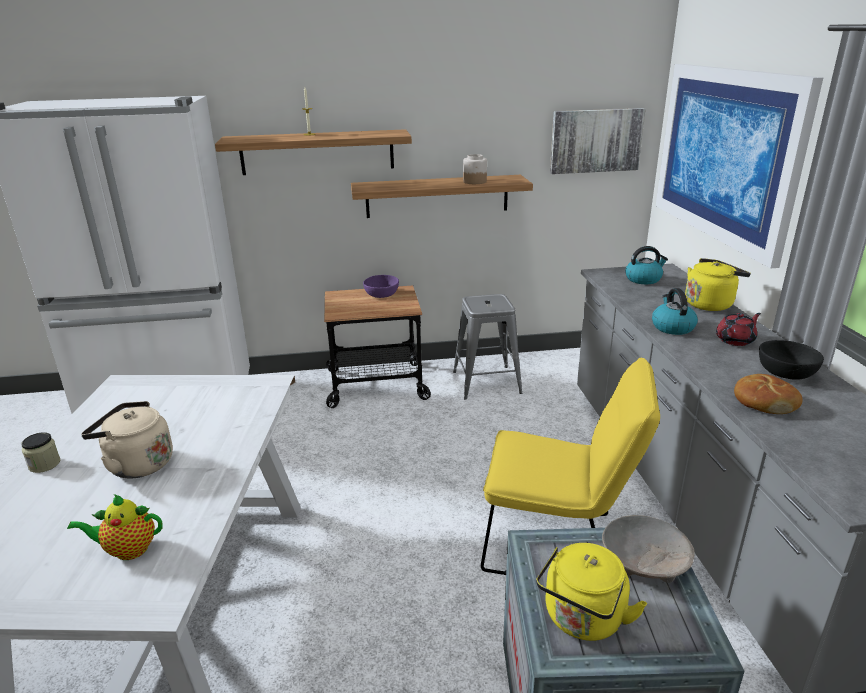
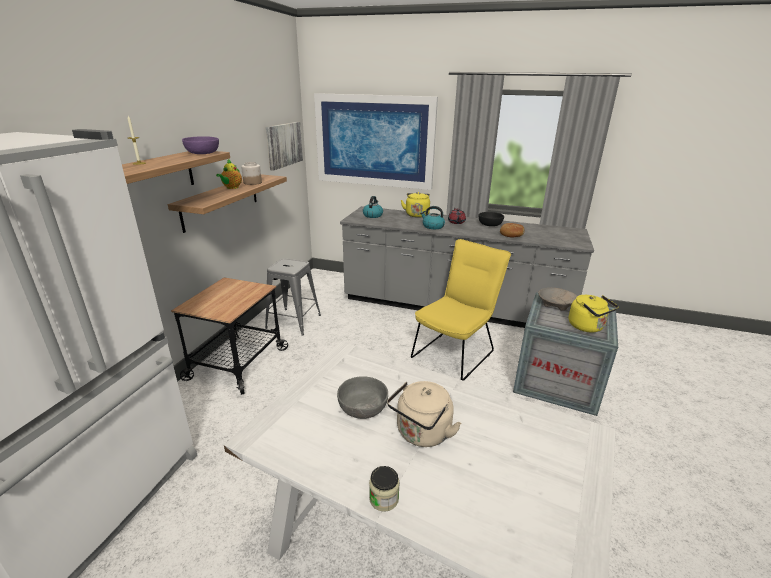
camera: 65 degrees left, 0 degrees up
teapot [67,494,163,560] -> teapot moved to [216,159,242,189]
purple bowl [363,275,399,298] -> purple bowl moved to [182,136,219,154]
none -> grey bowl [337,376,388,419]

